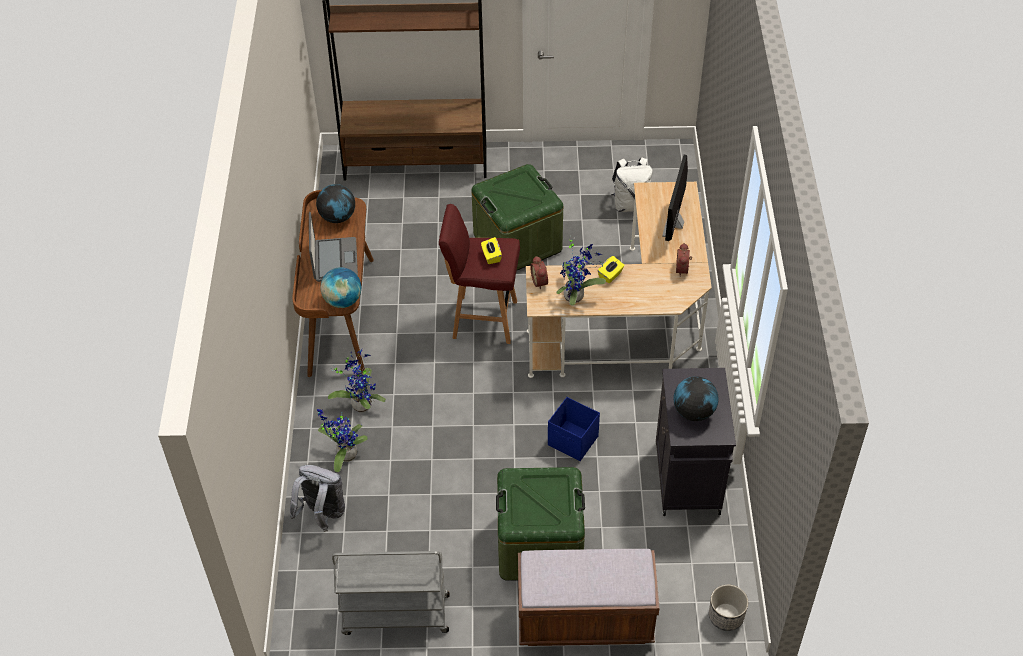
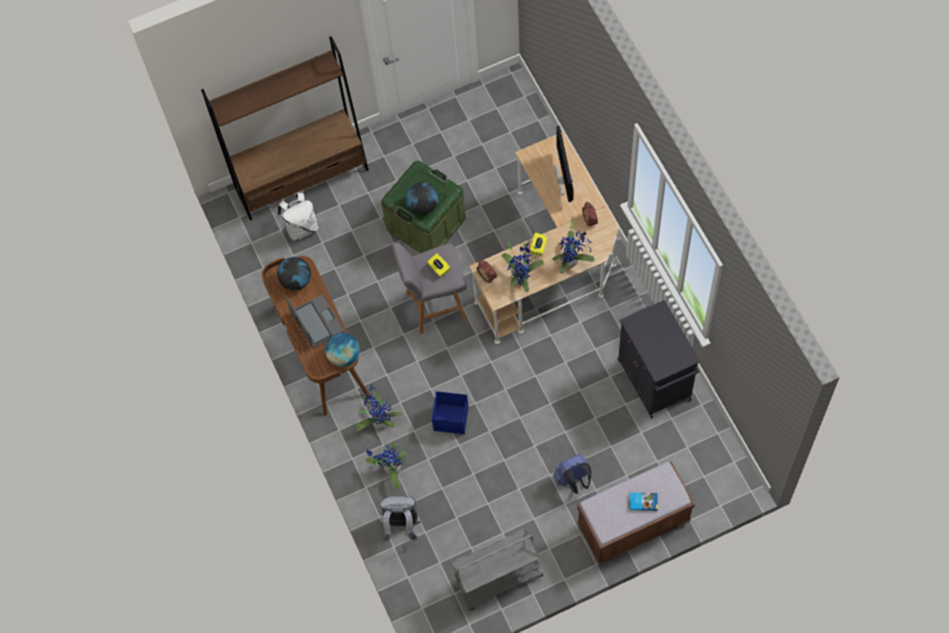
camera: 20 degrees left, 15 degrees up
red stool [439,204,520,344] -> grey stool [391,243,467,334]
green storage box [496,467,585,581] -> blue backpack [554,454,592,494]
blue storage box [548,397,600,461] -> blue storage box moved to [432,391,469,434]
white backpack [611,157,653,212] -> white backpack moved to [277,193,318,241]
globe [673,376,719,421] -> globe moved to [405,182,438,215]
planter [709,584,748,631] -> none
none -> potted plant [552,221,595,274]
none -> book [629,493,658,511]

